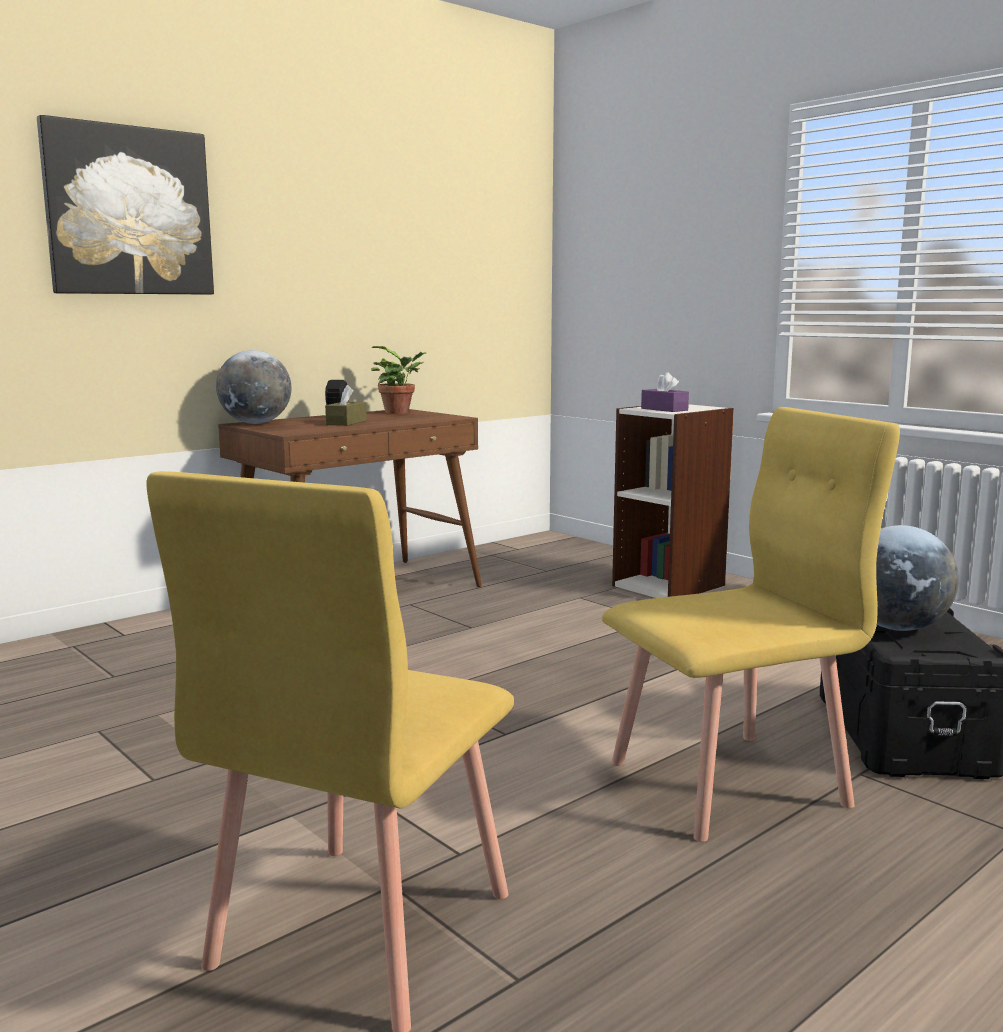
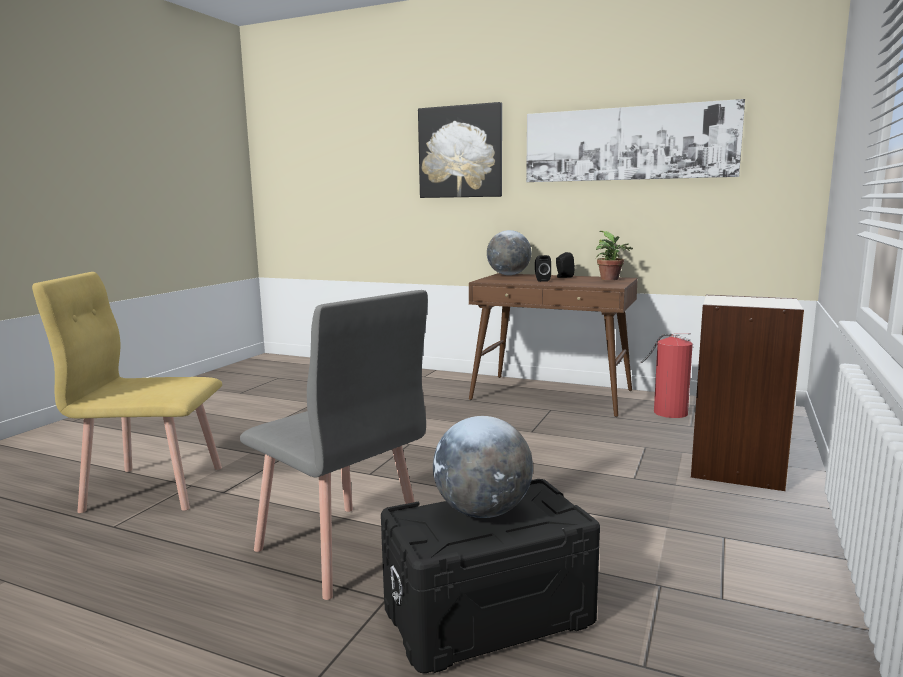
camera: 65 degrees right, 0 degrees up
brown tissue box [325,385,367,426] -> black speaker [535,255,551,282]
yellow chair [602,407,900,842] -> grey chair [240,290,428,600]
purple tissue box [641,372,689,412] -> none
none -> picture [526,99,745,182]
none -> fire extinguisher [641,333,693,418]

